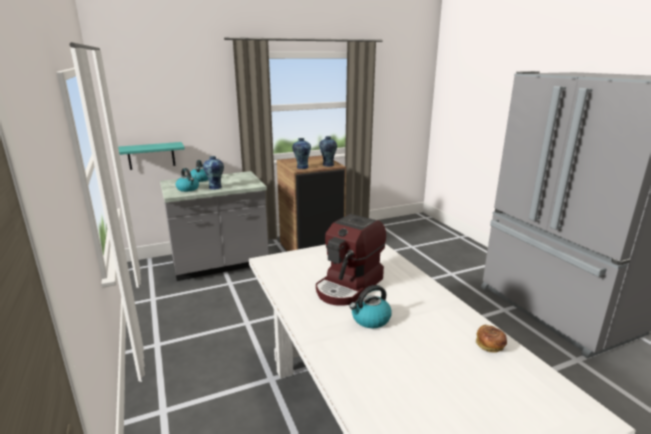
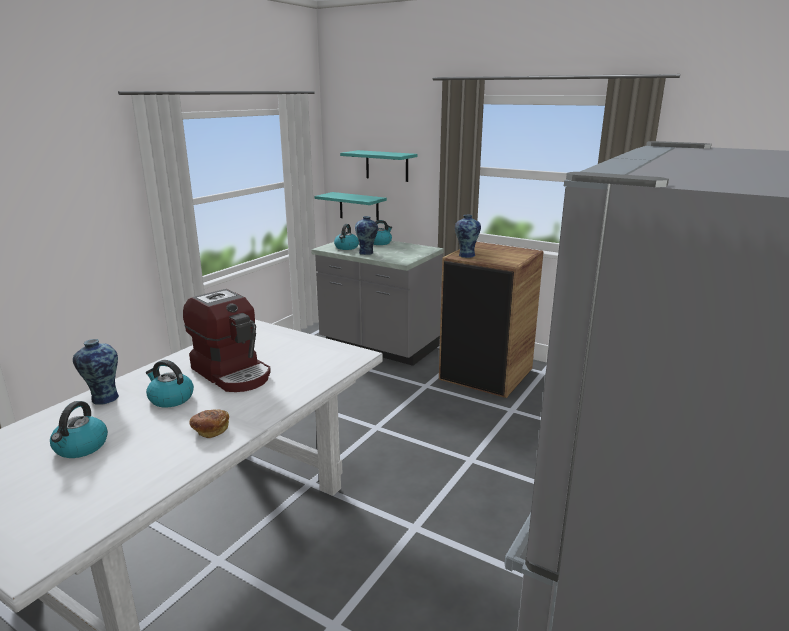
camera: 55 degrees right, 0 degrees up
coffee machine [316,214,386,306] -> coffee machine turned 135 degrees counterclockwise [183,289,271,392]
vase [319,136,337,167] -> vase moved to [73,339,120,405]
bread [476,325,507,353] -> bread moved to [189,410,229,438]
none -> kettle [50,401,108,458]
none -> turquoise shelf [340,150,417,182]

